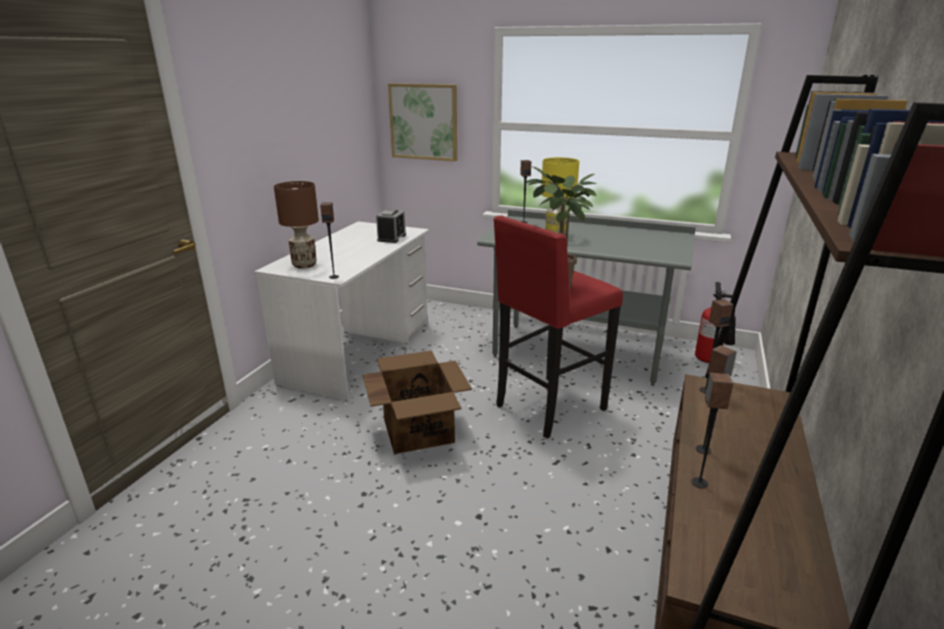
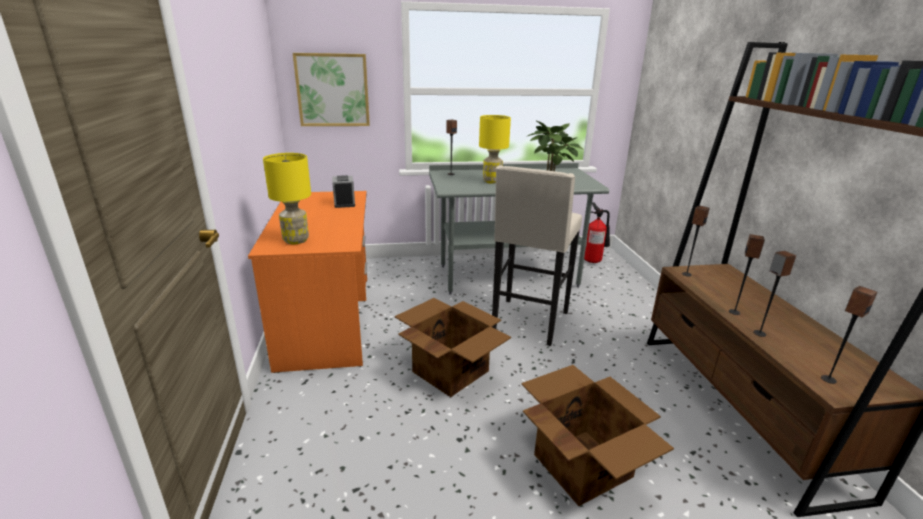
camera: 30 degrees left, 0 degrees up
white desk [254,221,429,401] -> orange desk [248,191,367,373]
brown table lamp [274,181,319,269] -> yellow table lamp [263,153,311,244]
speaker [320,202,339,279] -> speaker moved to [821,286,877,384]
red stool [493,215,623,439] -> beige stool [492,165,582,346]
none -> cardboard box [521,365,674,506]

